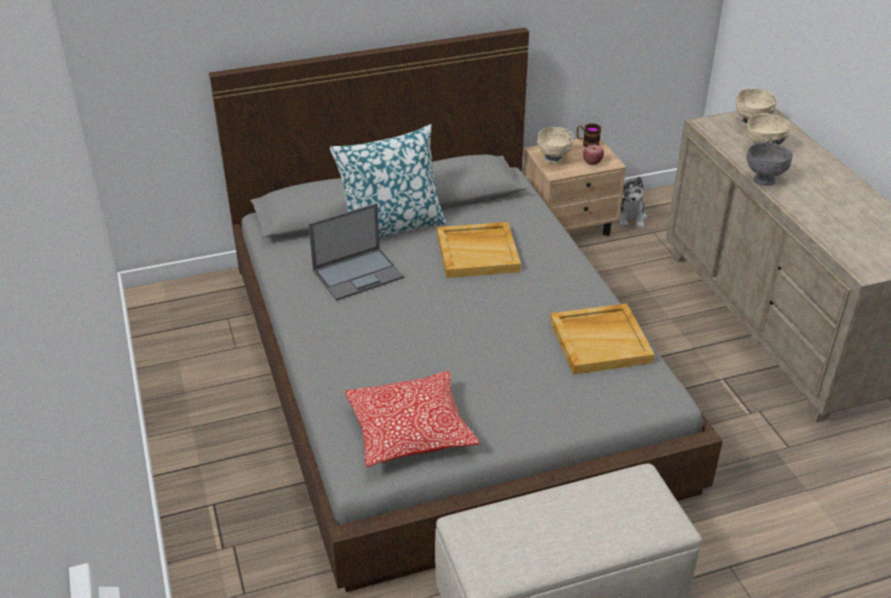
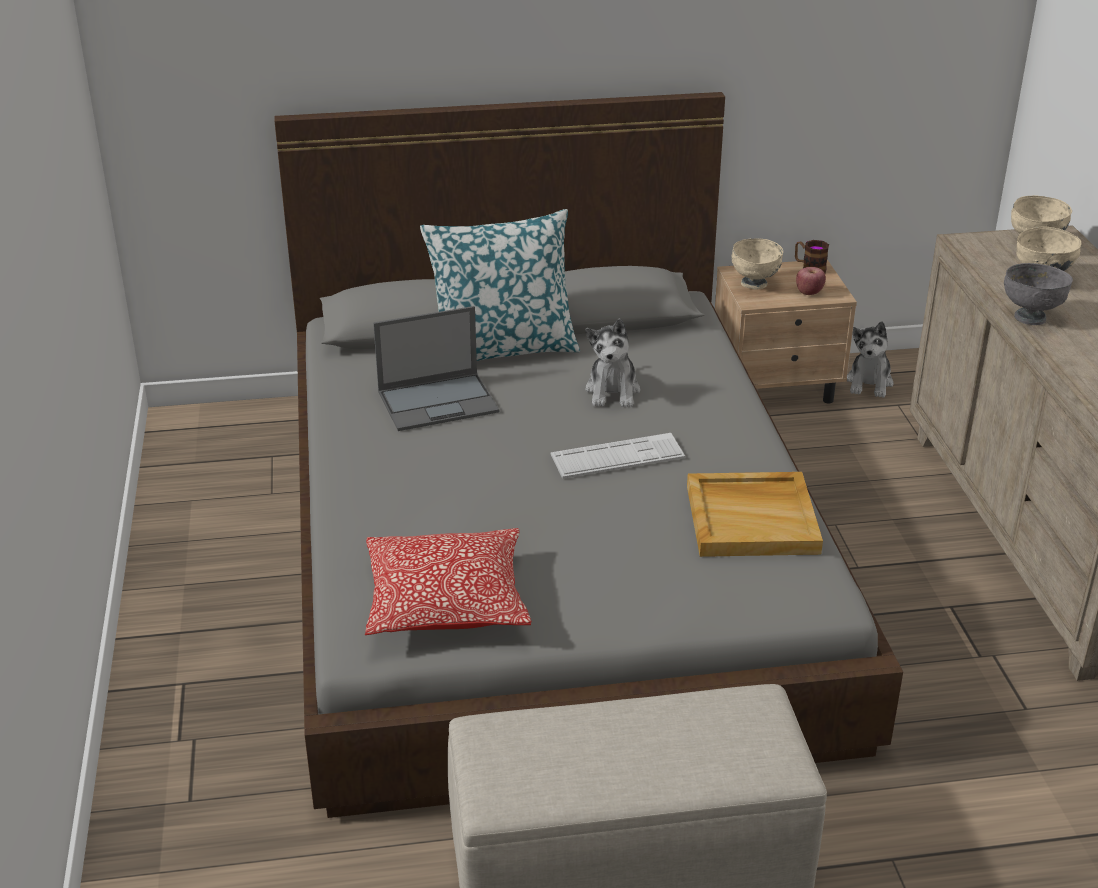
camera: 10 degrees right, 5 degrees down
beige tray [437,222,521,278] -> plush toy [585,318,641,407]
none -> keyboard [551,433,685,479]

